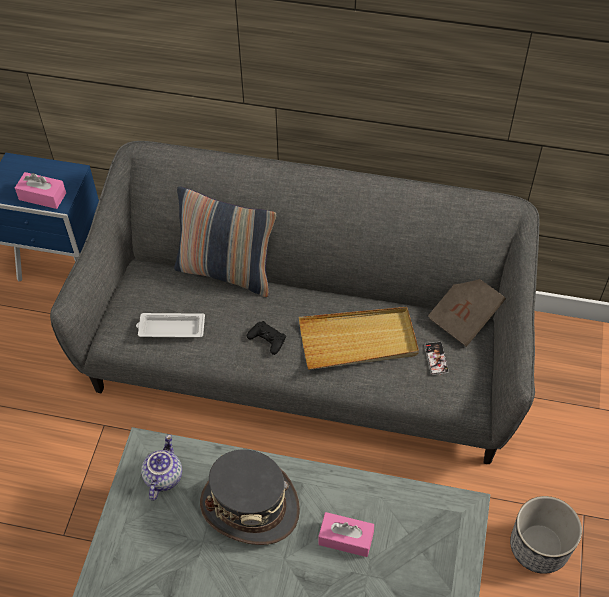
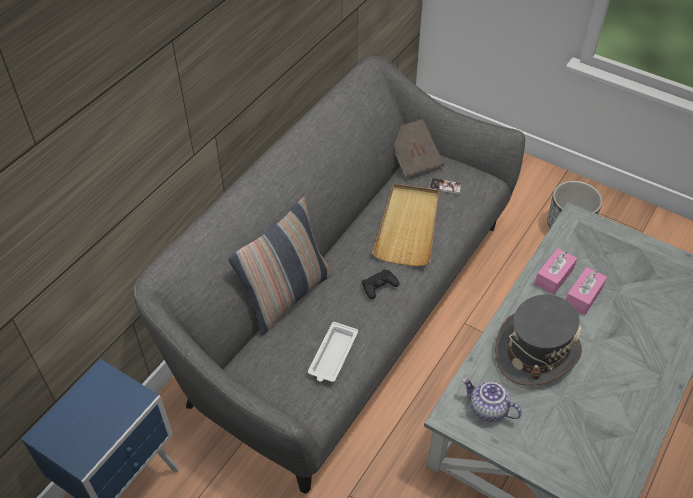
camera: 70 degrees left, 5 degrees down
pink tissue box [15,172,66,209] -> pink tissue box moved to [535,248,577,295]

